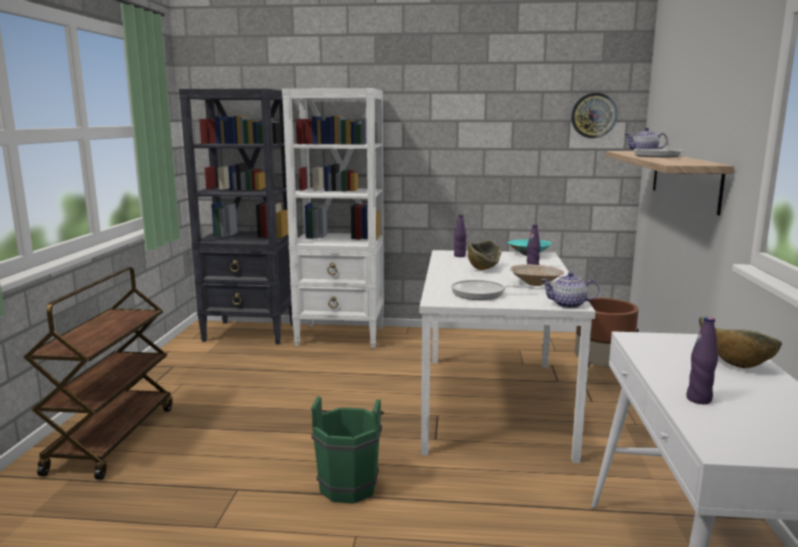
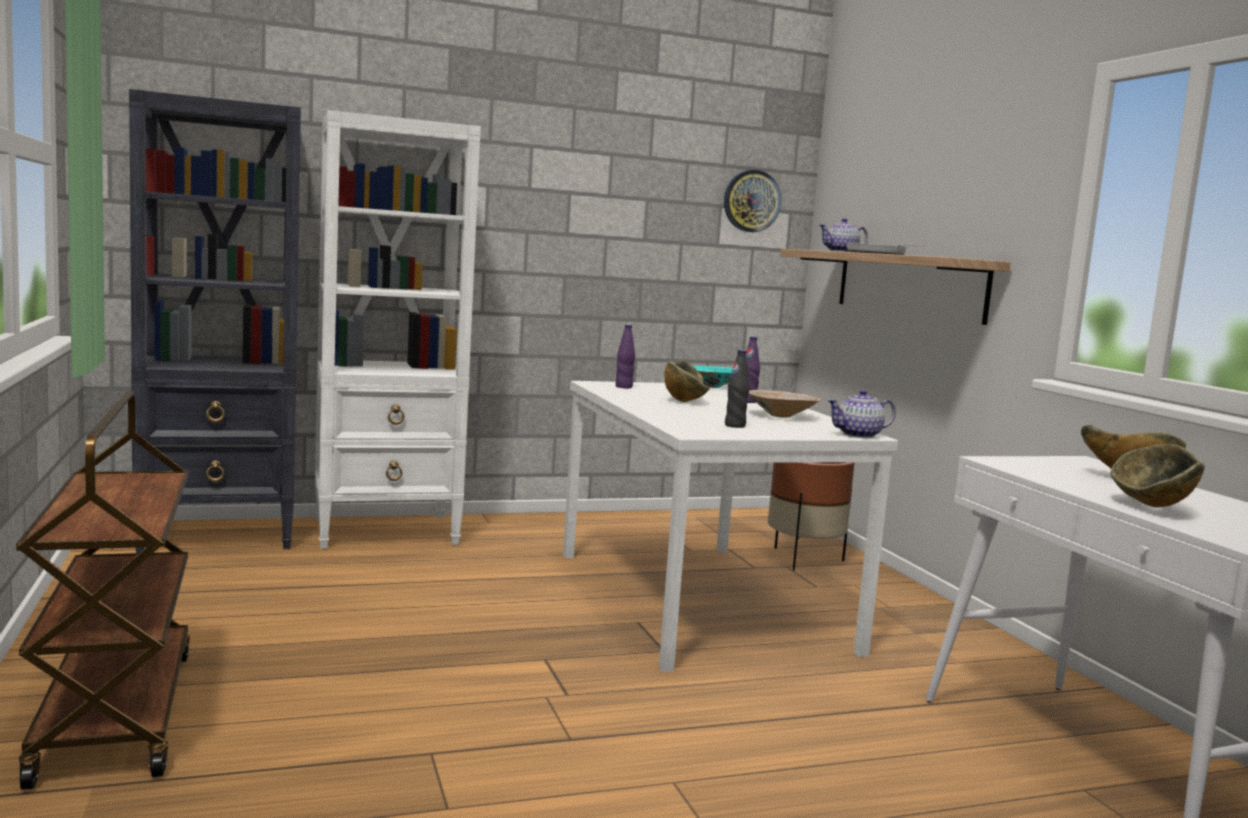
camera: 25 degrees left, 5 degrees down
green bucket [311,396,384,504] -> none
frying pan [451,280,534,300] -> black bottle [725,350,749,428]
purple bottle [686,317,718,404] -> bowl [1110,444,1205,507]

